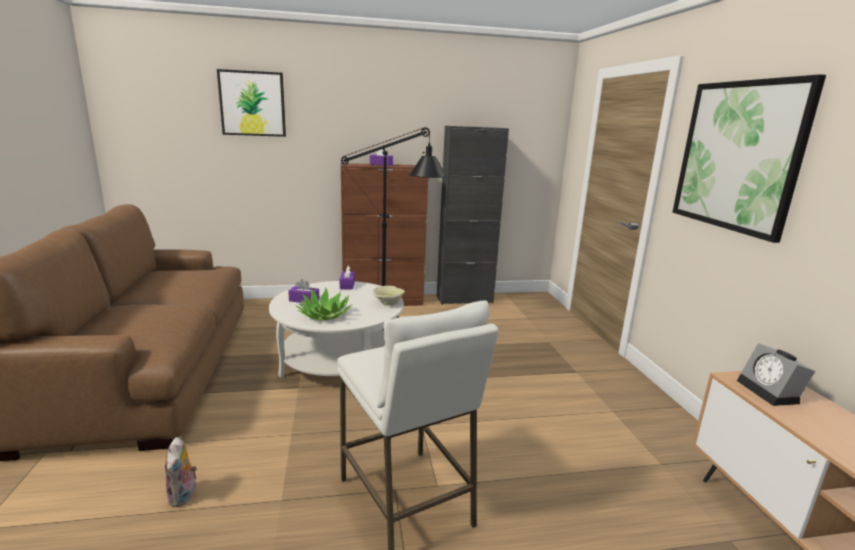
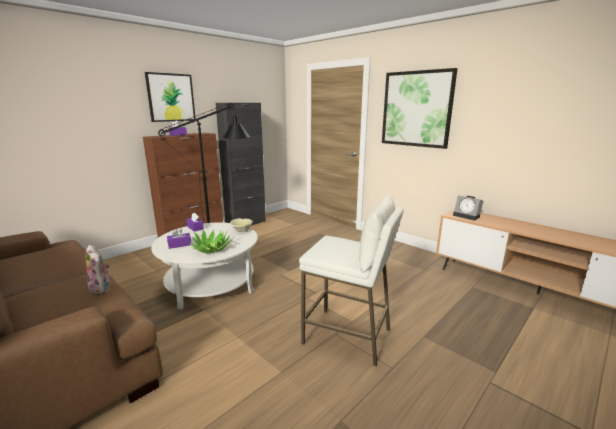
camera: 35 degrees left, 0 degrees up
plush toy [165,437,197,507] -> plush toy moved to [85,245,109,295]
picture [217,69,286,137] -> picture moved to [145,72,196,122]

